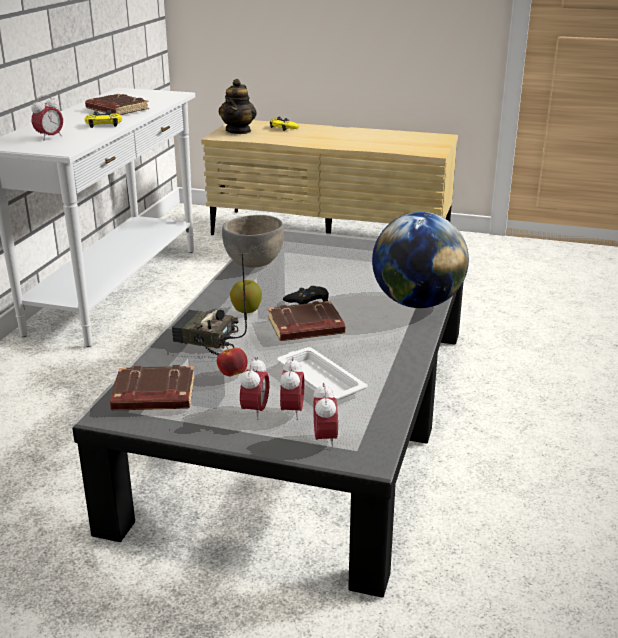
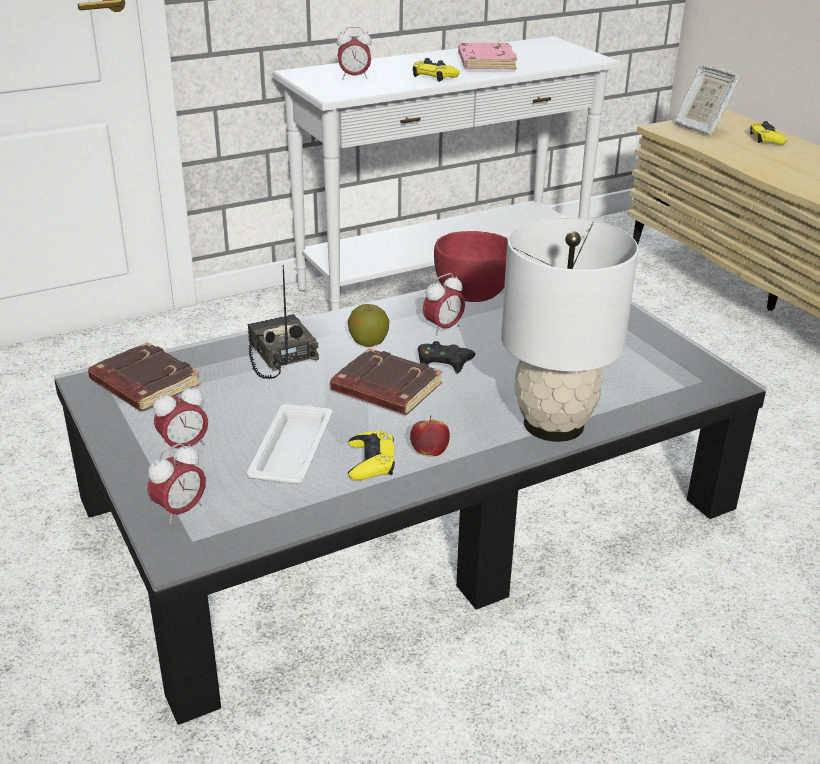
camera: 45 degrees right, 5 degrees up
brown book [85,94,149,115] -> pink book [458,43,517,70]
apple [217,346,248,376] -> apple moved to [410,415,450,456]
teapot [219,79,257,134] -> picture frame [675,63,741,136]
grey bowl [222,215,284,268] -> red bowl [434,231,508,302]
alarm clock [280,357,305,420] -> alarm clock moved to [423,273,465,336]
globe [372,212,469,308] -> white table lamp [501,217,638,442]
none -> yellow game controller [348,431,395,480]

